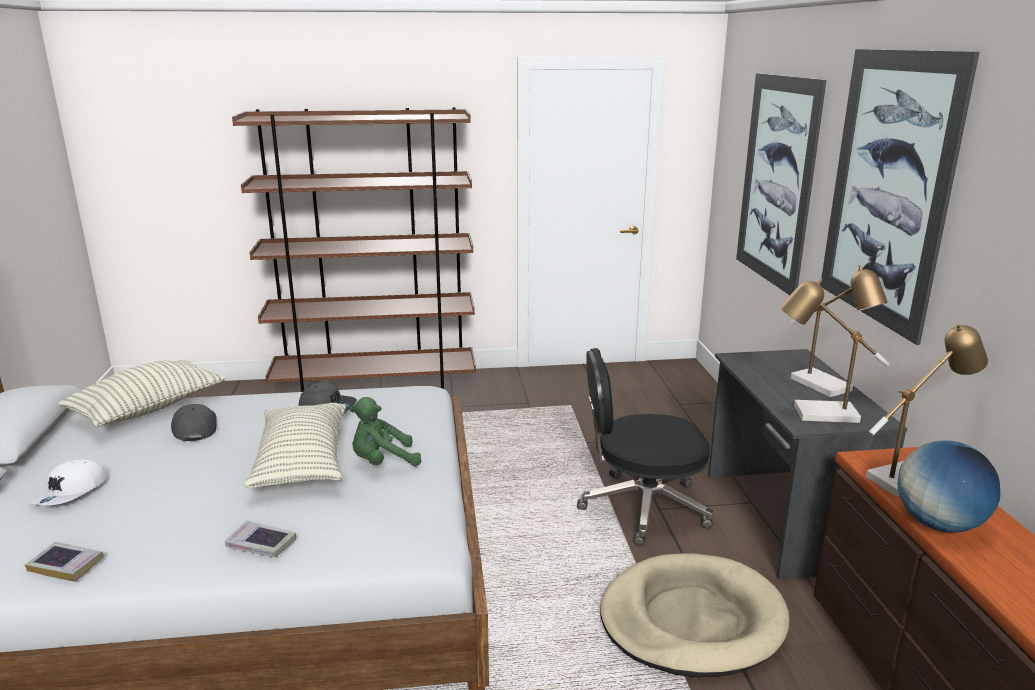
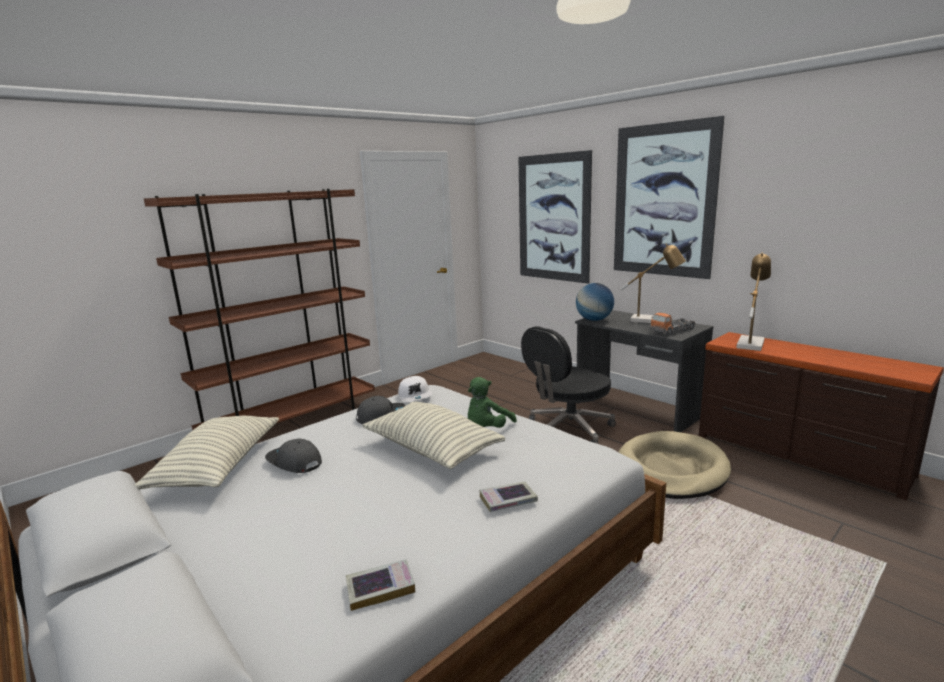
camera: 35 degrees left, 5 degrees down
white cap [29,459,107,505] -> white cap moved to [398,376,432,402]
table lamp [780,279,890,423] -> toy truck [650,312,696,335]
globe [897,440,1001,533] -> globe moved to [576,283,614,321]

